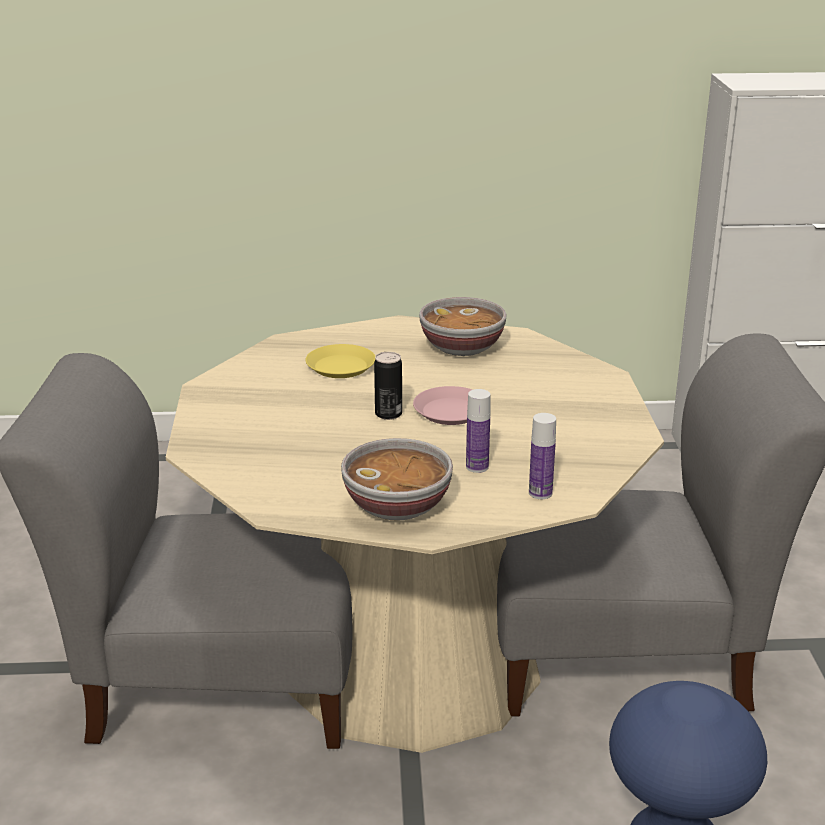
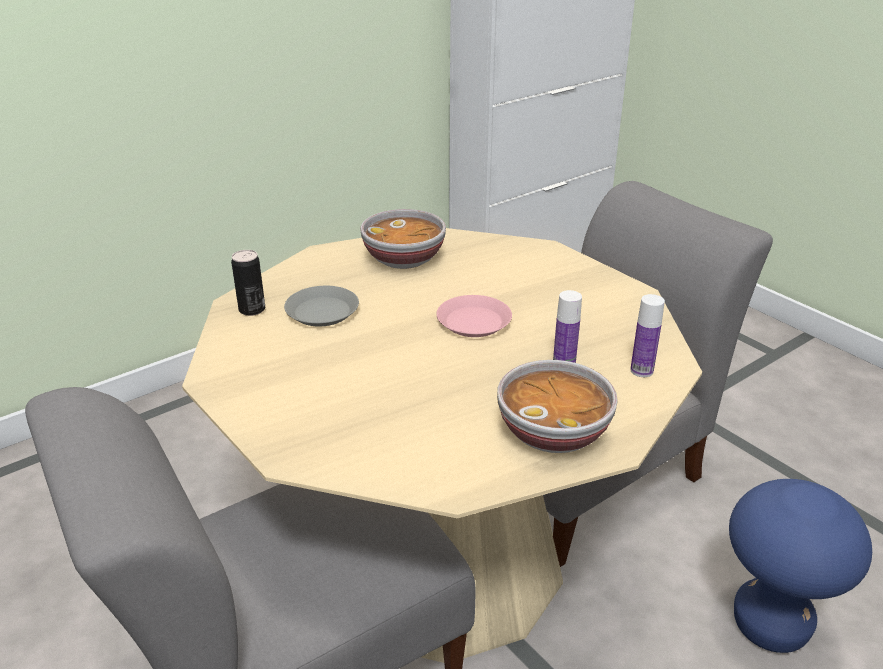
camera: 35 degrees left, 5 degrees up
yellow plate [305,344,375,378] -> grey plate [284,286,359,326]
can [374,352,402,420] -> can moved to [231,250,265,316]

